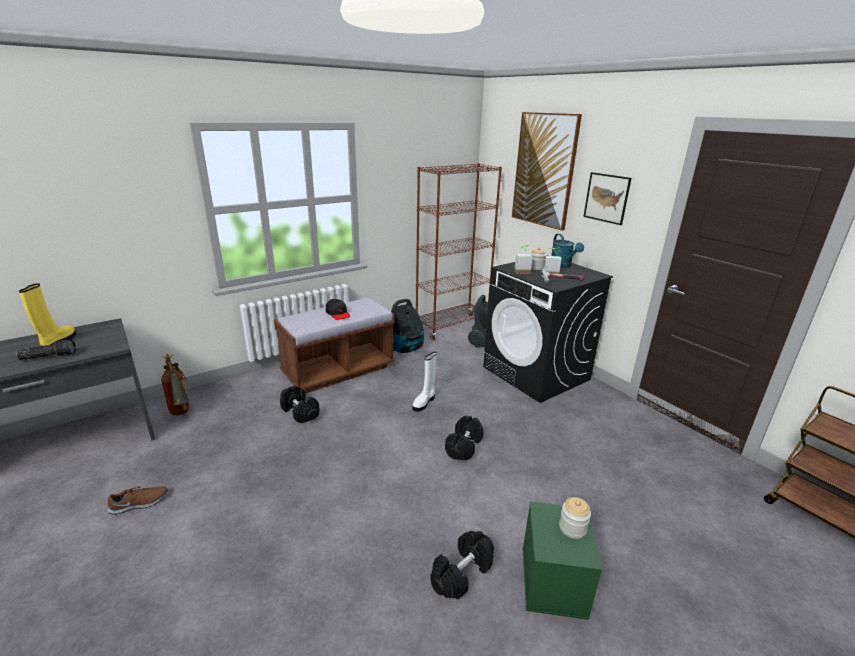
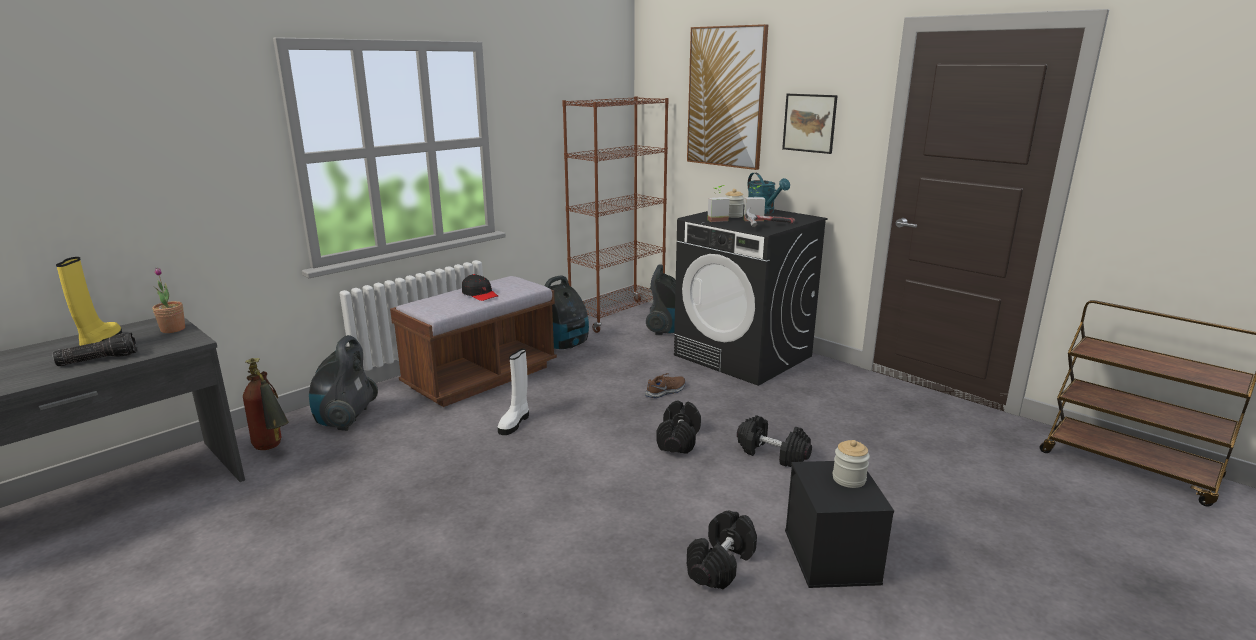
camera: 10 degrees left, 5 degrees down
brown shoe [107,486,168,515] -> brown shoe moved to [645,373,685,398]
black dumbbell [280,385,320,423] -> black dumbbell moved to [737,415,812,467]
white boot [412,352,437,412] -> white boot moved to [498,349,529,435]
green storage box [523,501,602,620] -> black storage box [785,461,894,588]
none -> potted plant [152,268,185,333]
none -> vacuum cleaner [309,335,378,431]

